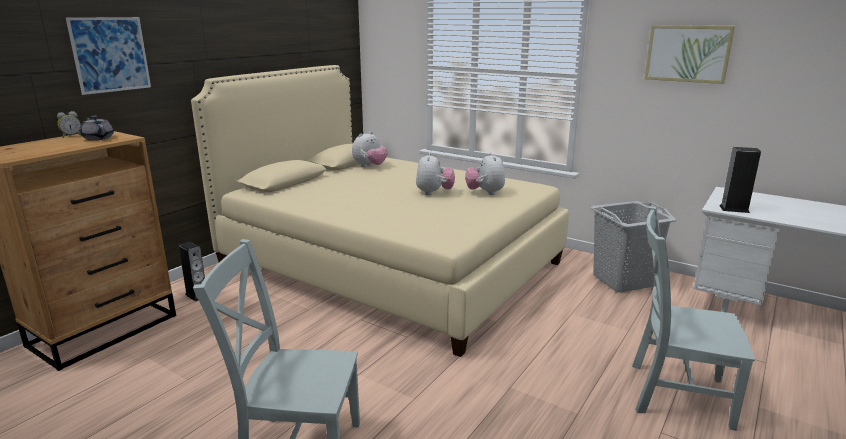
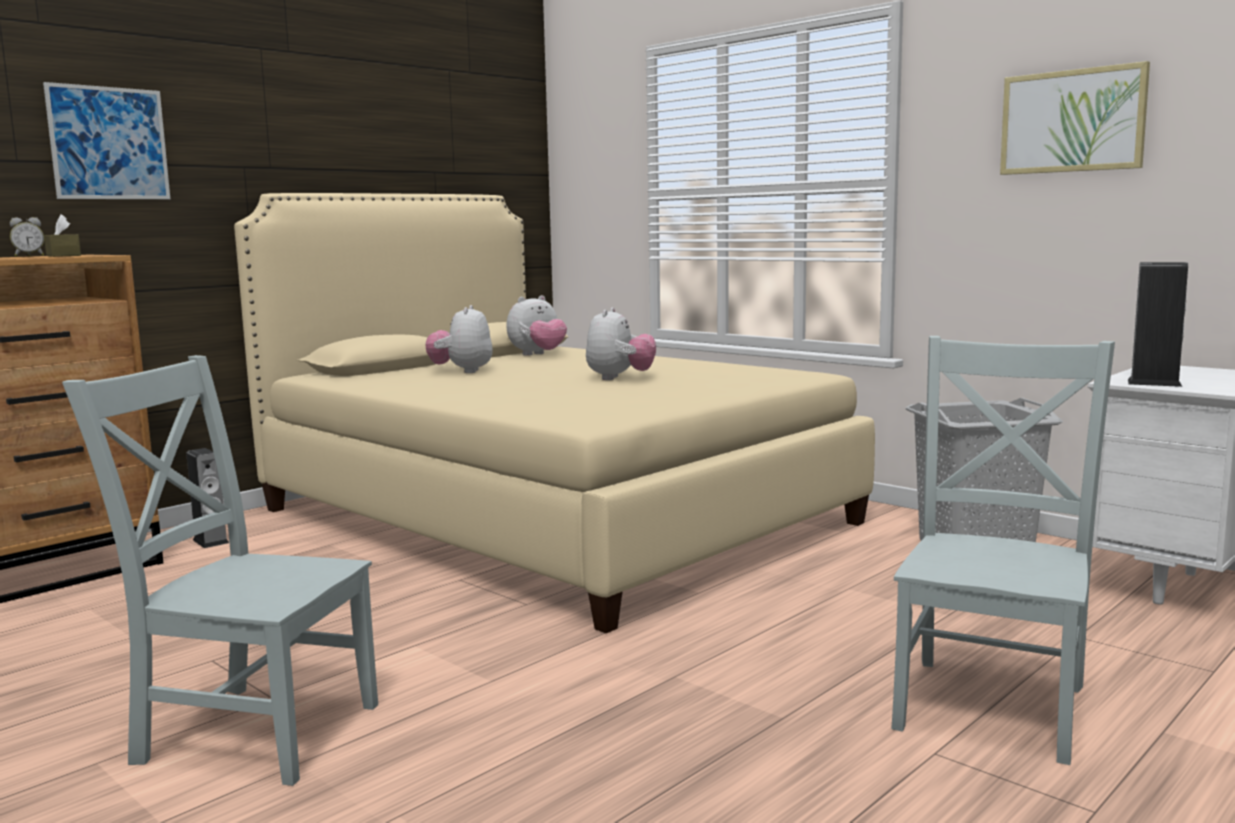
camera: 10 degrees right, 10 degrees down
grey teapot [80,116,114,140] -> brown tissue box [44,214,81,257]
plush toy [465,152,505,195] -> plush toy moved to [425,305,493,373]
grey chair [632,206,755,431] -> grey chair turned 90 degrees clockwise [891,336,1115,765]

